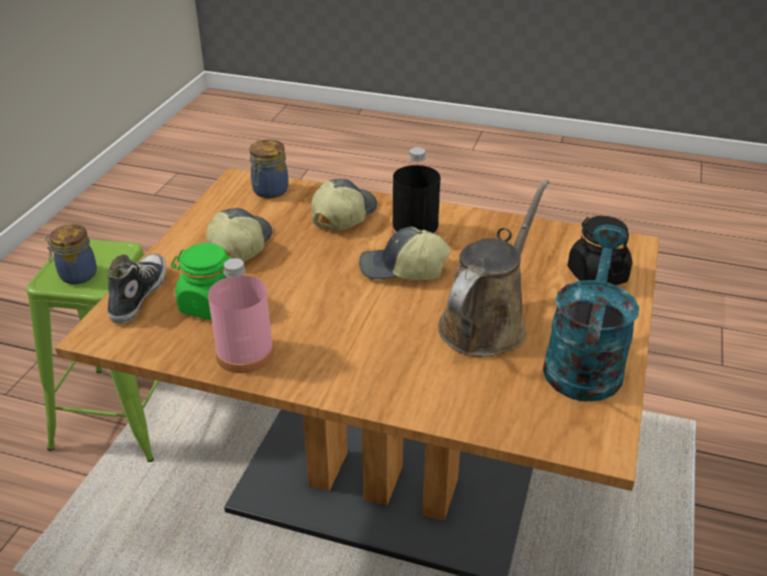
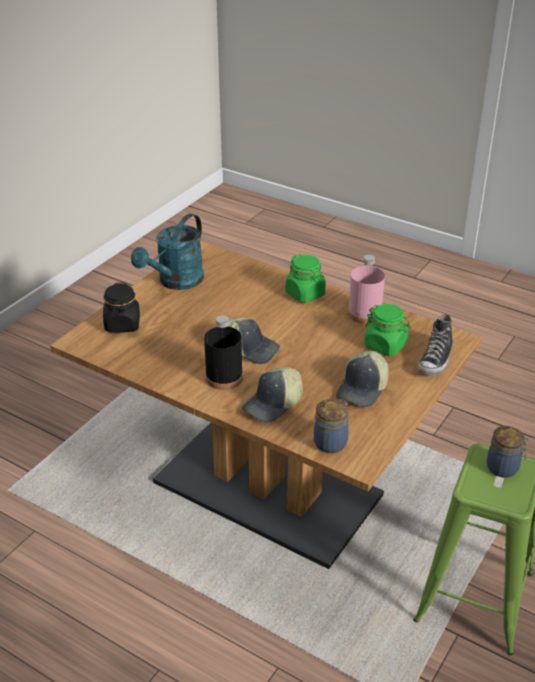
camera: 165 degrees left, 0 degrees up
brown watering can [438,179,549,357] -> none
none -> green jar [285,254,326,303]

